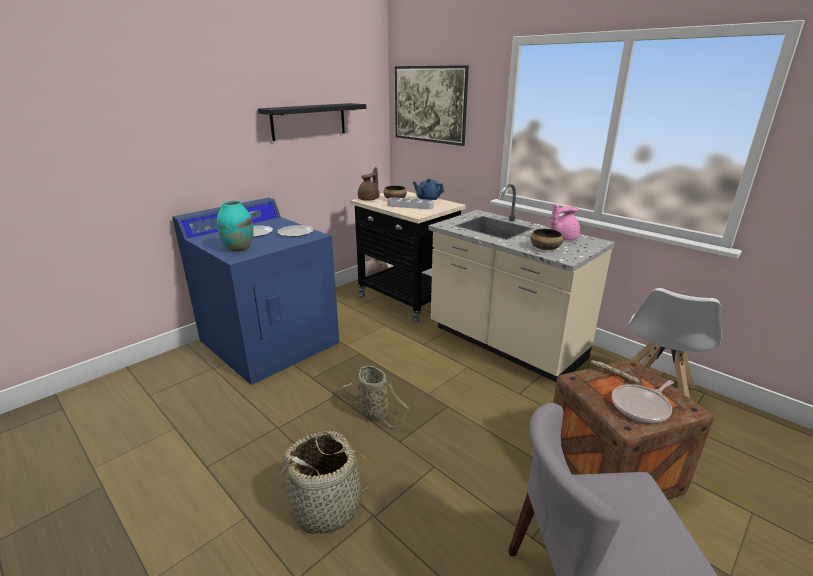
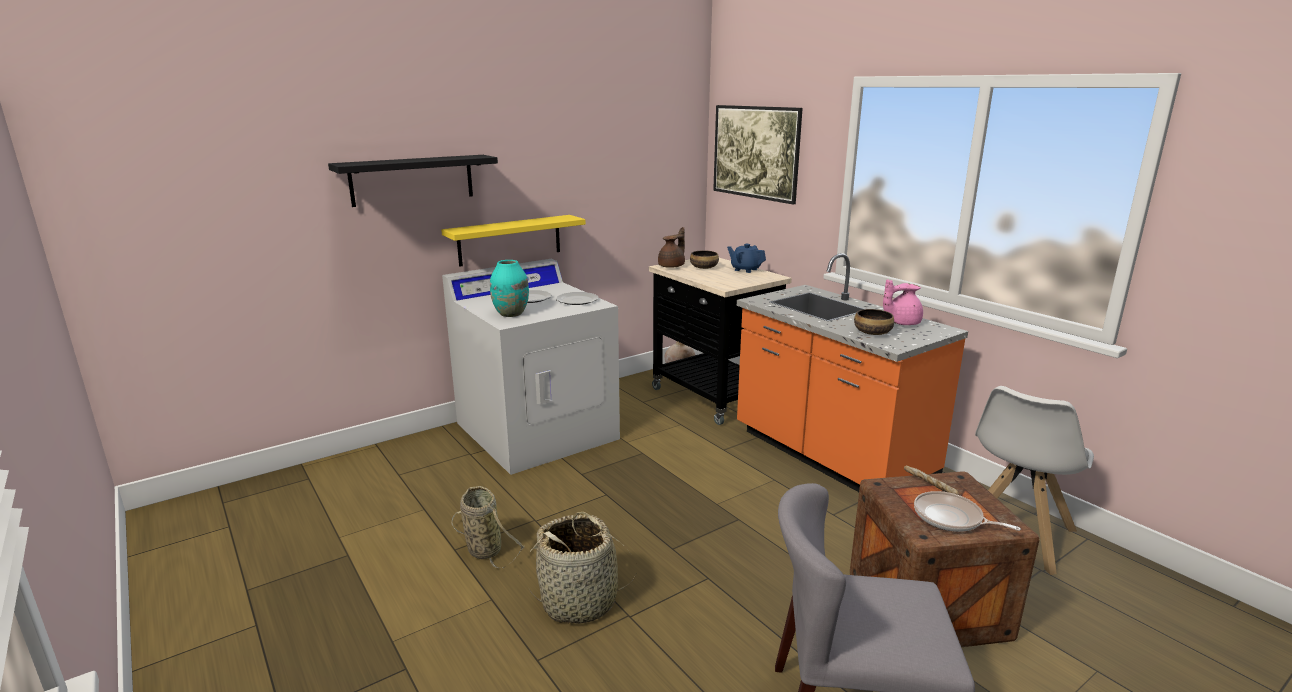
camera: 10 degrees right, 5 degrees down
blue washing machine [172,198,340,385] -> white washing machine [442,259,620,475]
black shelf [258,103,366,141] -> black shelf moved to [328,155,498,207]
basket [339,365,409,427] -> basket moved to [452,486,525,568]
grey tray [387,197,434,209] -> none
beige counter [429,184,615,382] -> orange counter [737,253,968,492]
frying pan [612,380,674,423] -> frying pan turned 60 degrees clockwise [914,491,1021,532]
none -> yellow shelf [441,215,586,267]

